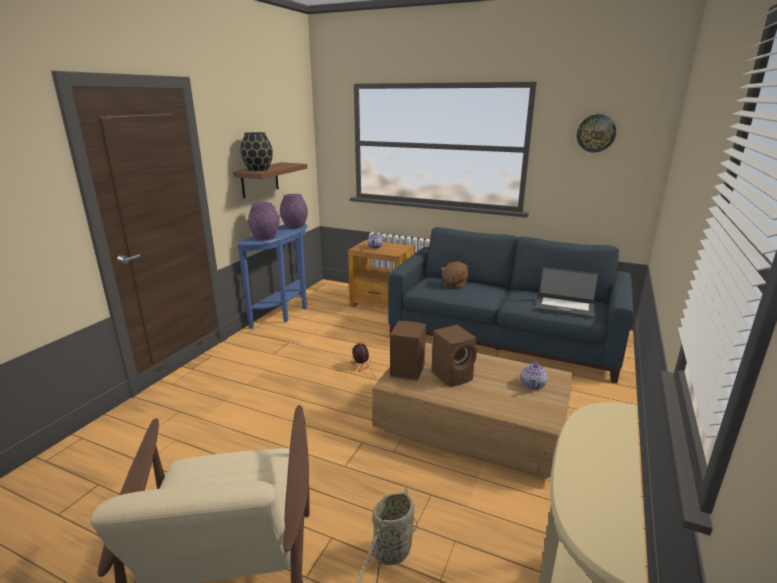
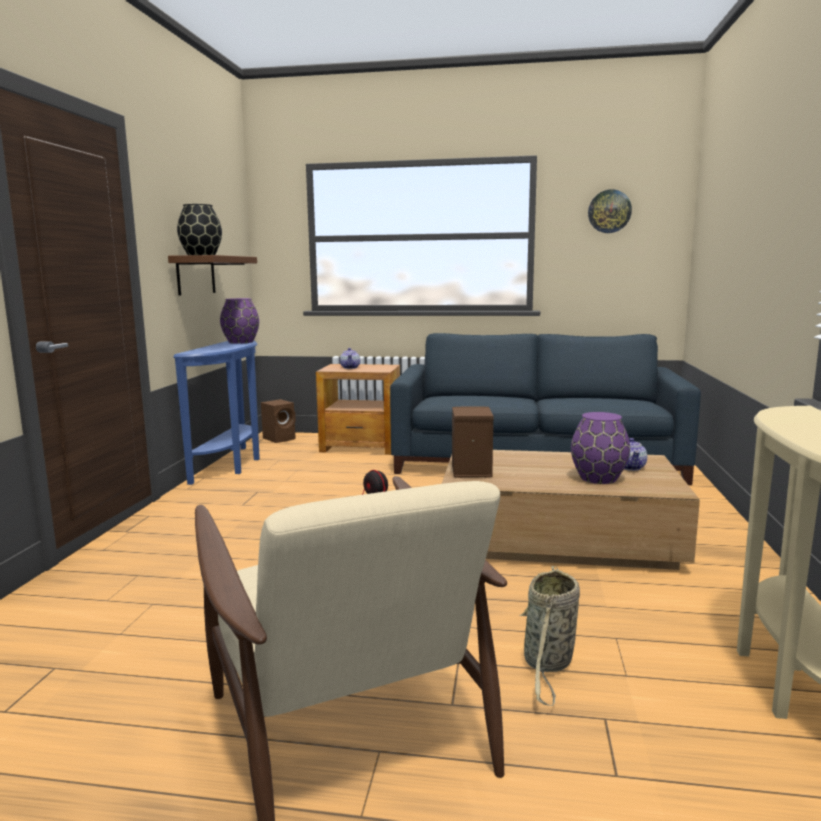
camera: 15 degrees left, 10 degrees down
purple vase [248,202,279,240] -> purple vase moved to [571,412,630,484]
brown speaker [432,325,477,387] -> brown speaker moved to [261,399,296,443]
brown plush toy [441,261,469,289] -> none
laptop [535,267,599,318] -> none

